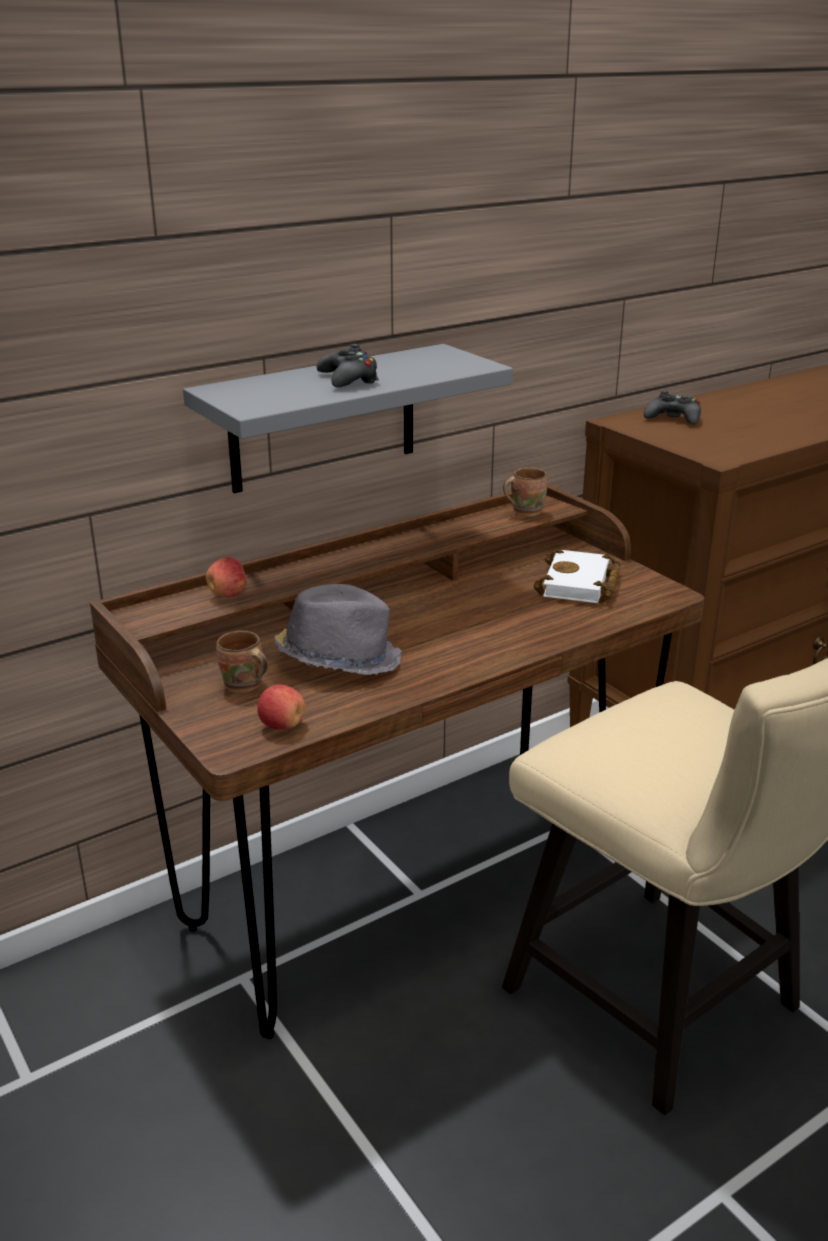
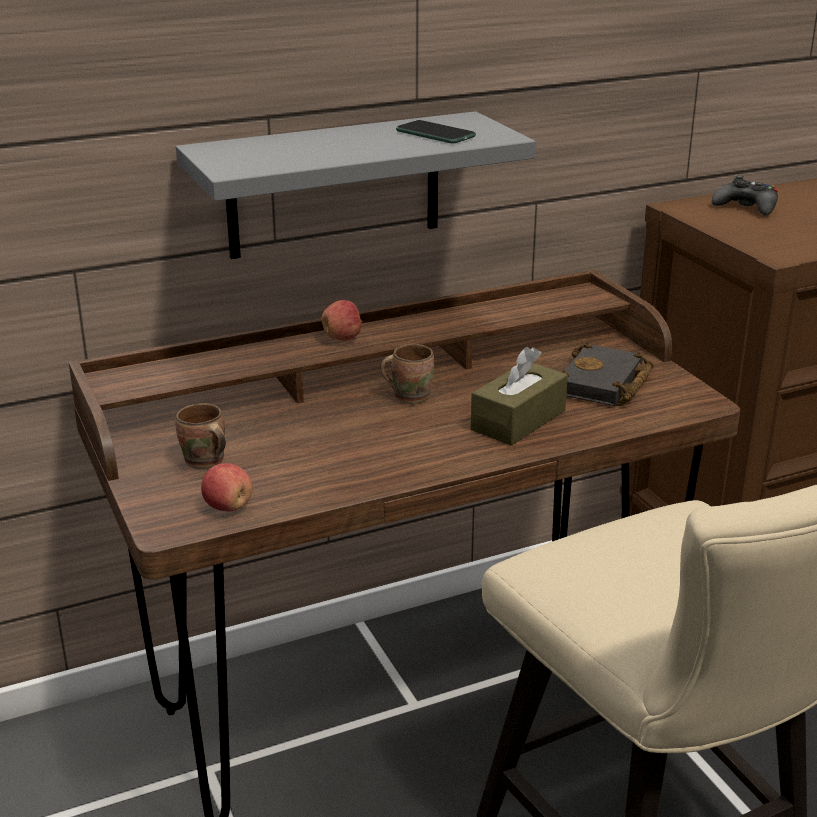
camera: 10 degrees right, 0 degrees up
apple [206,557,247,597] -> apple moved to [321,300,362,340]
grey hat [274,584,403,675] -> none
black game controller [316,344,379,387] -> none
brown mug [503,467,548,517] -> brown mug moved to [381,344,434,404]
white book [533,548,620,603] -> black book [561,343,654,406]
none -> phone [396,120,476,143]
none -> brown tissue box [471,347,568,446]

